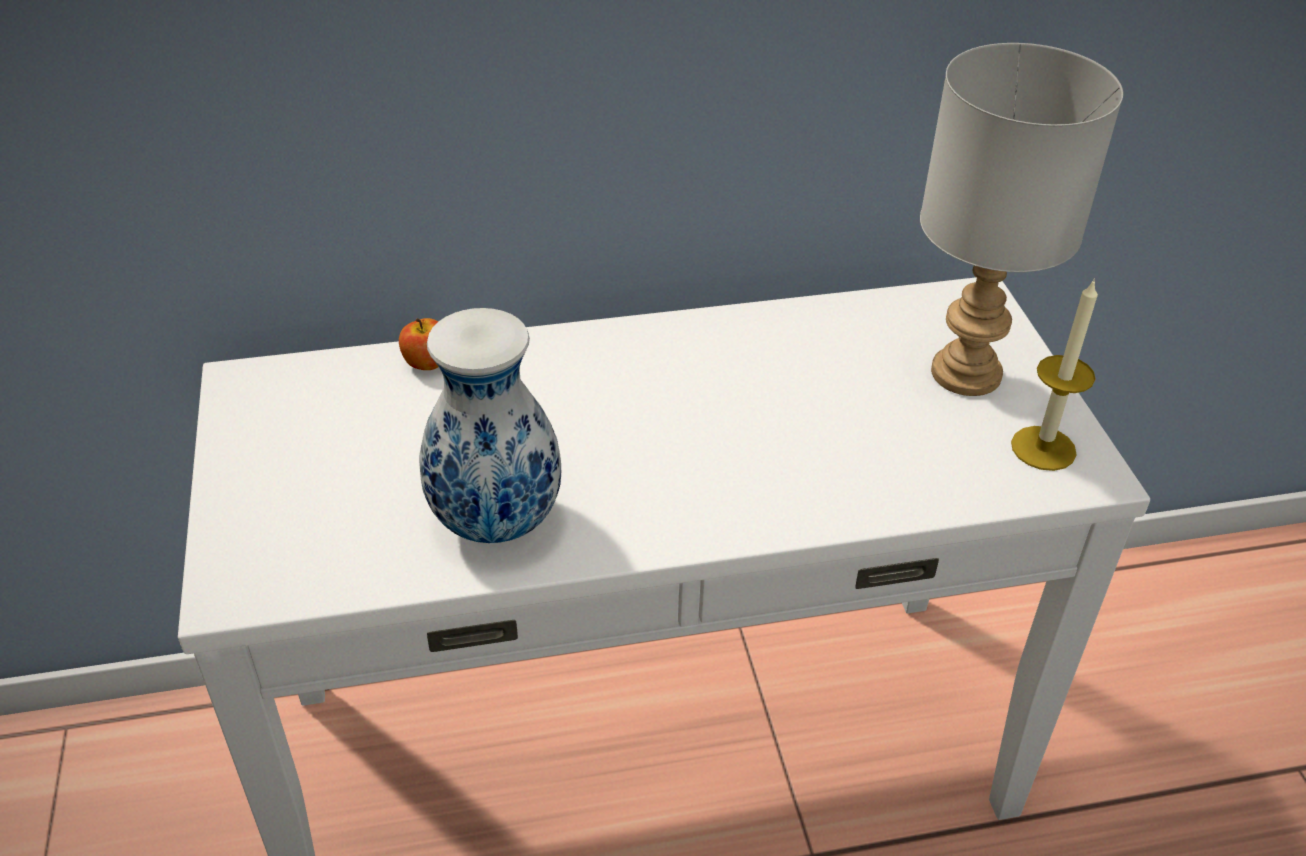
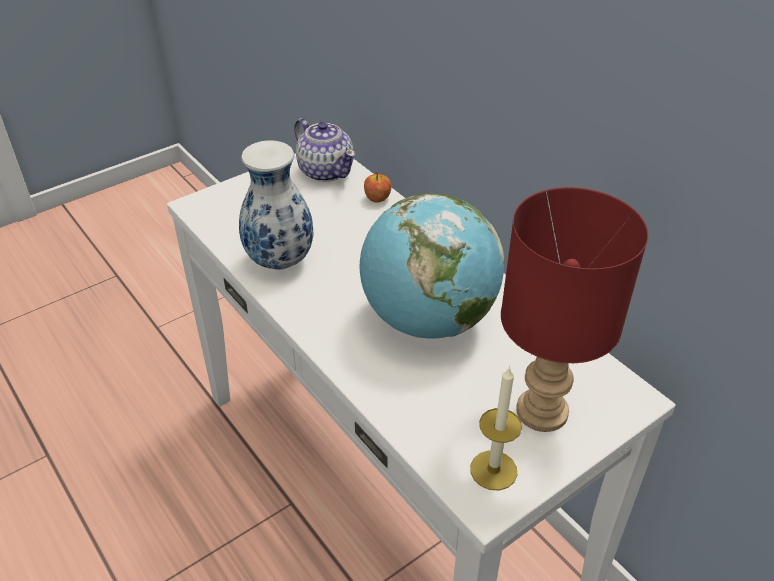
camera: 65 degrees right, 0 degrees up
grey table lamp [920,43,1123,396] -> red table lamp [501,187,648,432]
none -> teapot [294,118,355,182]
none -> globe [359,193,504,339]

